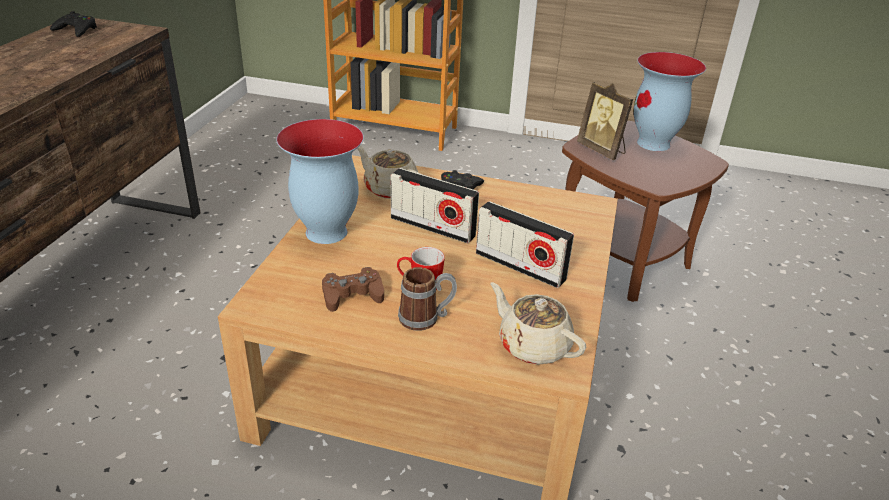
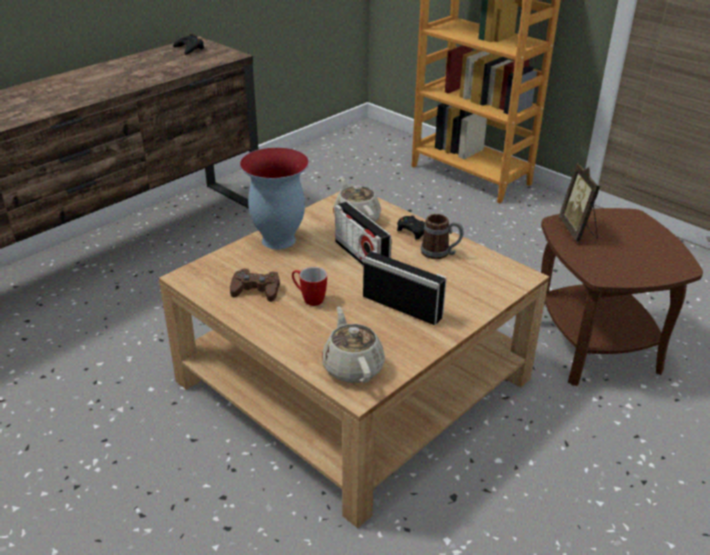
camera: 30 degrees right, 0 degrees up
mug [398,267,457,331] -> mug moved to [421,214,464,259]
radio [476,201,574,288] -> radio turned 150 degrees clockwise [363,250,447,325]
vase [633,52,706,151] -> none

